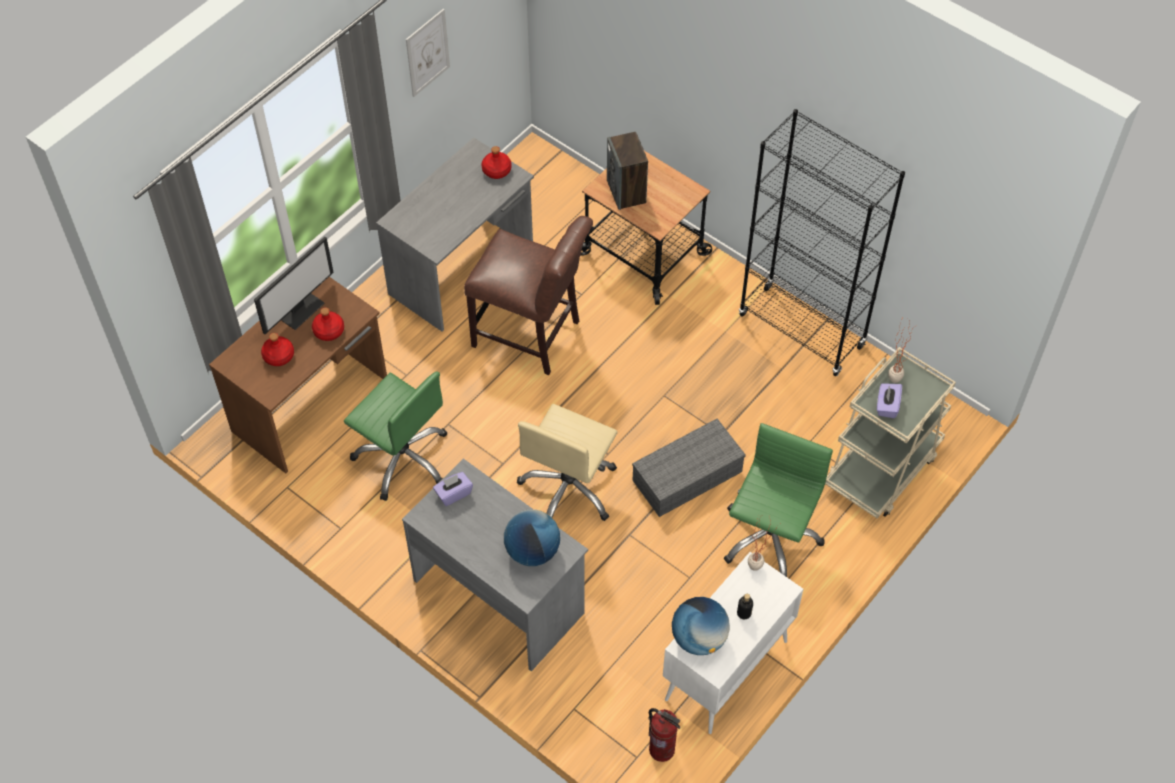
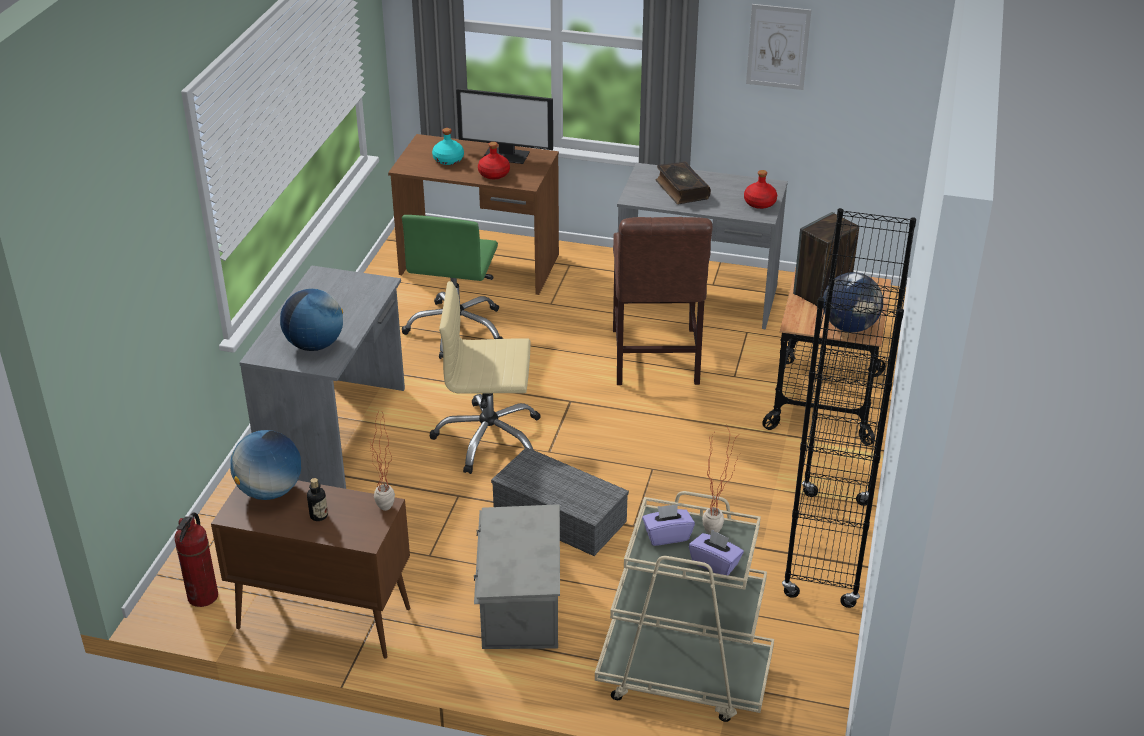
camera: 65 degrees right, 20 degrees down
red bottle [261,333,294,366] -> turquoise bottle [432,128,464,165]
purple tissue box [433,472,473,506] -> purple tissue box moved to [689,529,744,575]
white cabinet [663,552,803,734] -> brown cabinet [211,480,410,659]
green office chair [724,423,833,577] -> grey storage box [474,504,560,649]
none -> book [656,162,711,204]
none -> globe [823,272,883,332]

